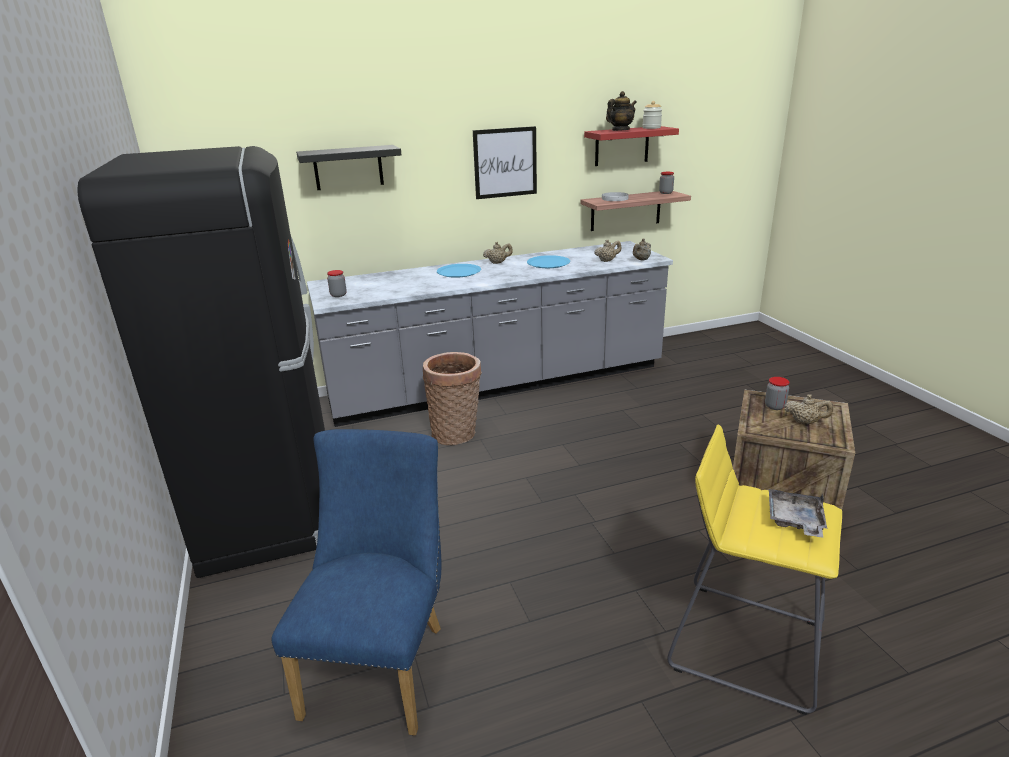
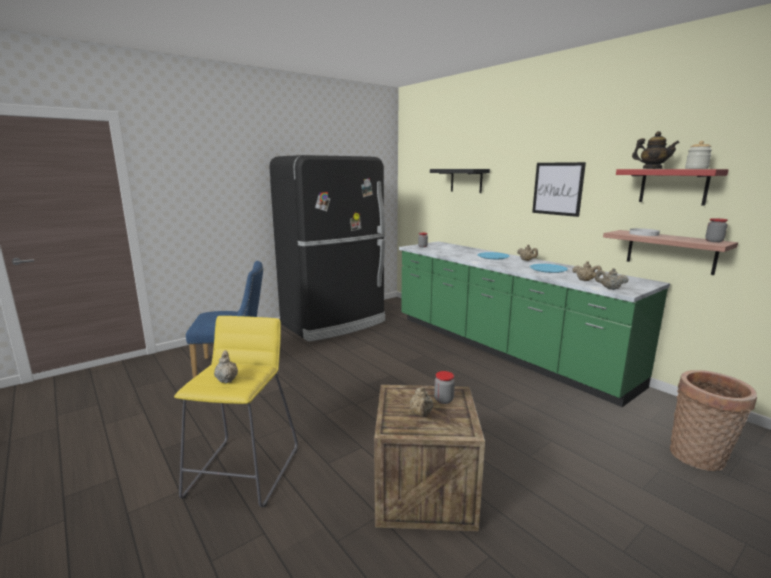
camera: 70 degrees right, 10 degrees down
grey counter [307,241,673,427] -> green counter [399,241,670,407]
basket [423,352,482,445] -> basket moved to [670,370,757,471]
grey tray [769,489,827,538] -> beige teapot [214,350,238,383]

